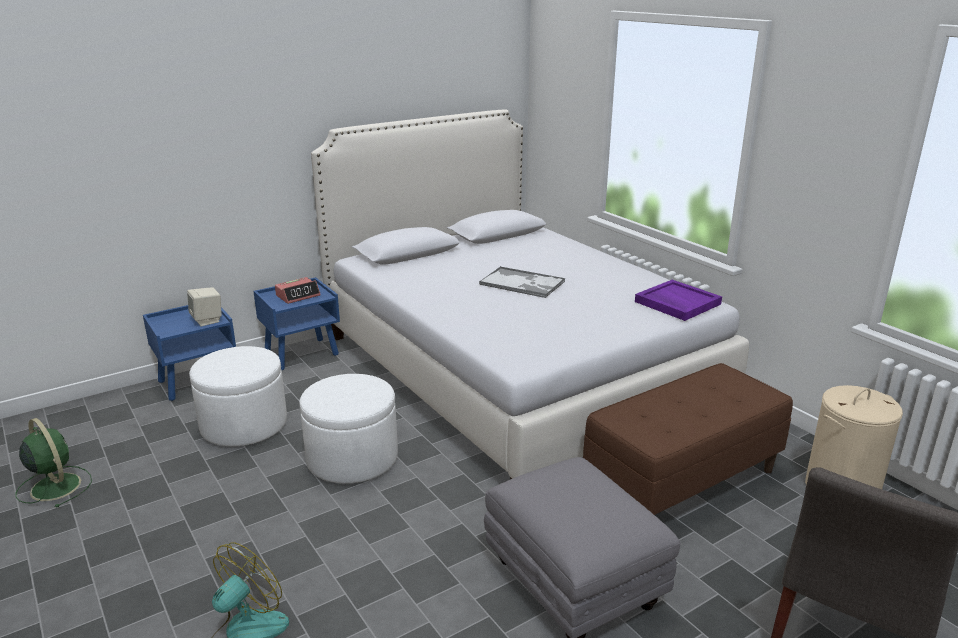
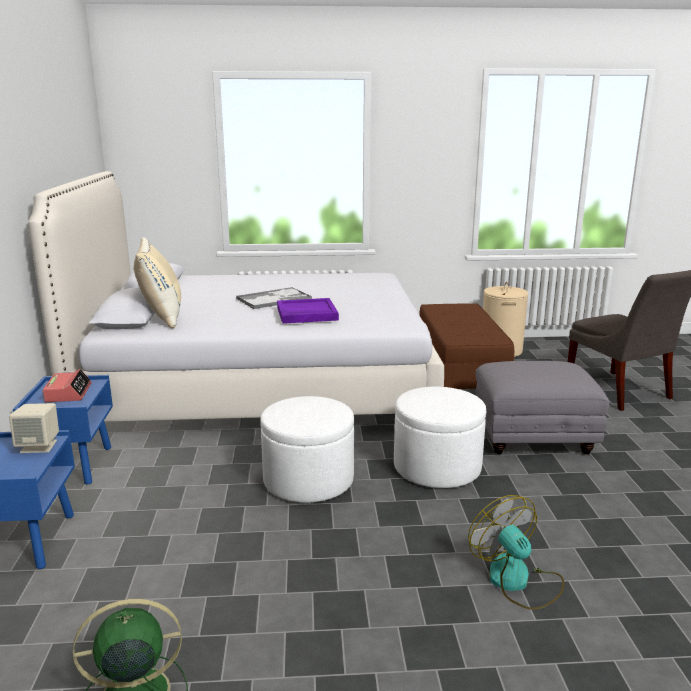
camera: 60 degrees left, 5 degrees down
white ottoman [189,346,287,446] -> white ottoman moved to [394,387,486,488]
purple tray [635,280,722,321] -> purple tray moved to [277,298,339,324]
none -> beige pillow [133,237,181,328]

